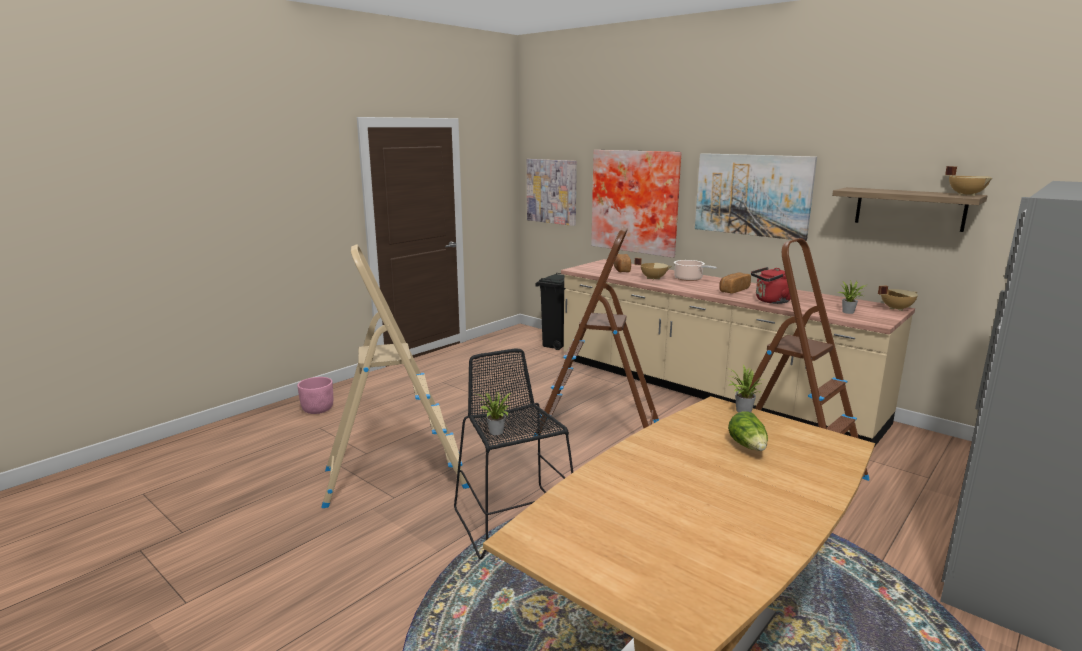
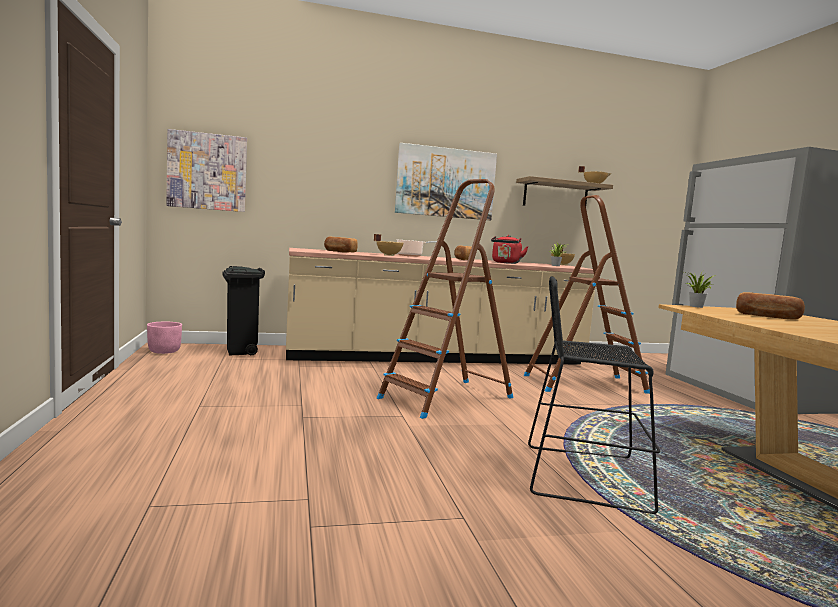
camera: 55 degrees left, 10 degrees down
pink planter [297,377,333,414] -> pink planter moved to [147,322,182,354]
beige step ladder [321,244,470,508] -> none
potted plant [477,391,513,435] -> none
picture [591,150,681,258] -> none
lettuce [728,411,768,451] -> bread [736,292,805,319]

